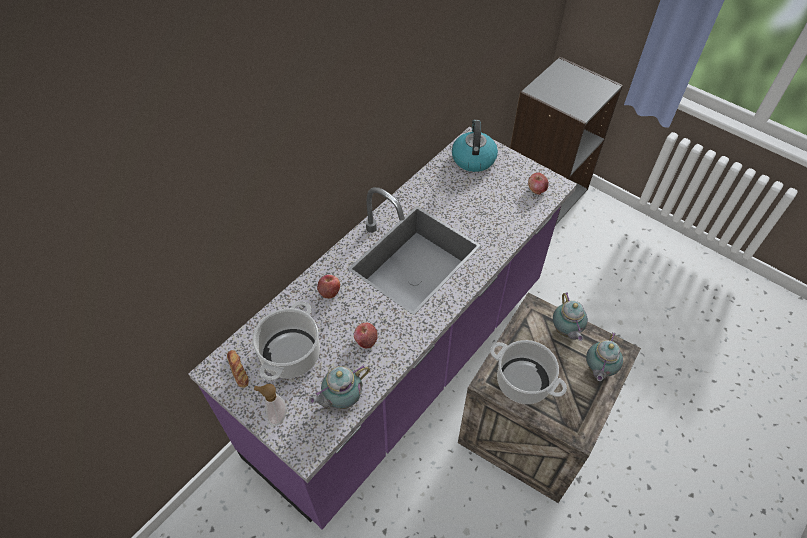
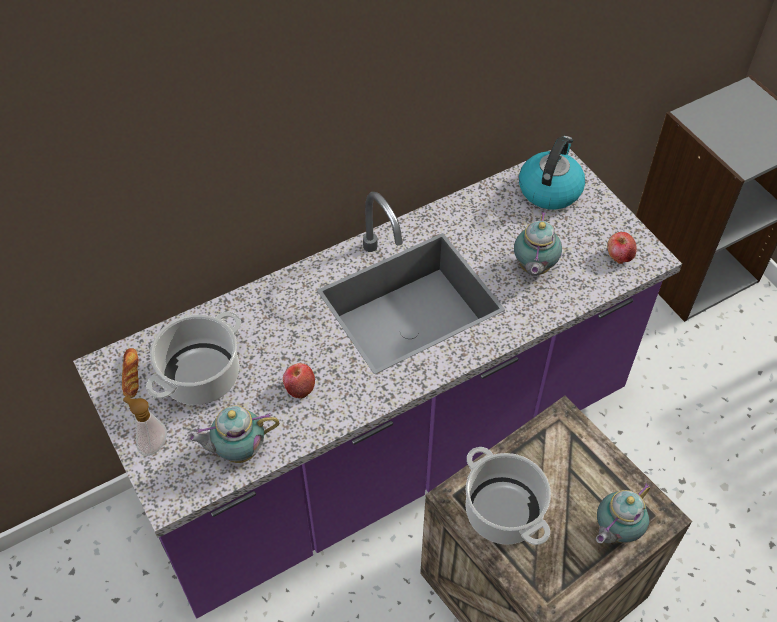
camera: 20 degrees right, 0 degrees up
apple [317,275,340,299] -> none
teapot [553,292,588,341] -> teapot moved to [514,212,562,276]

